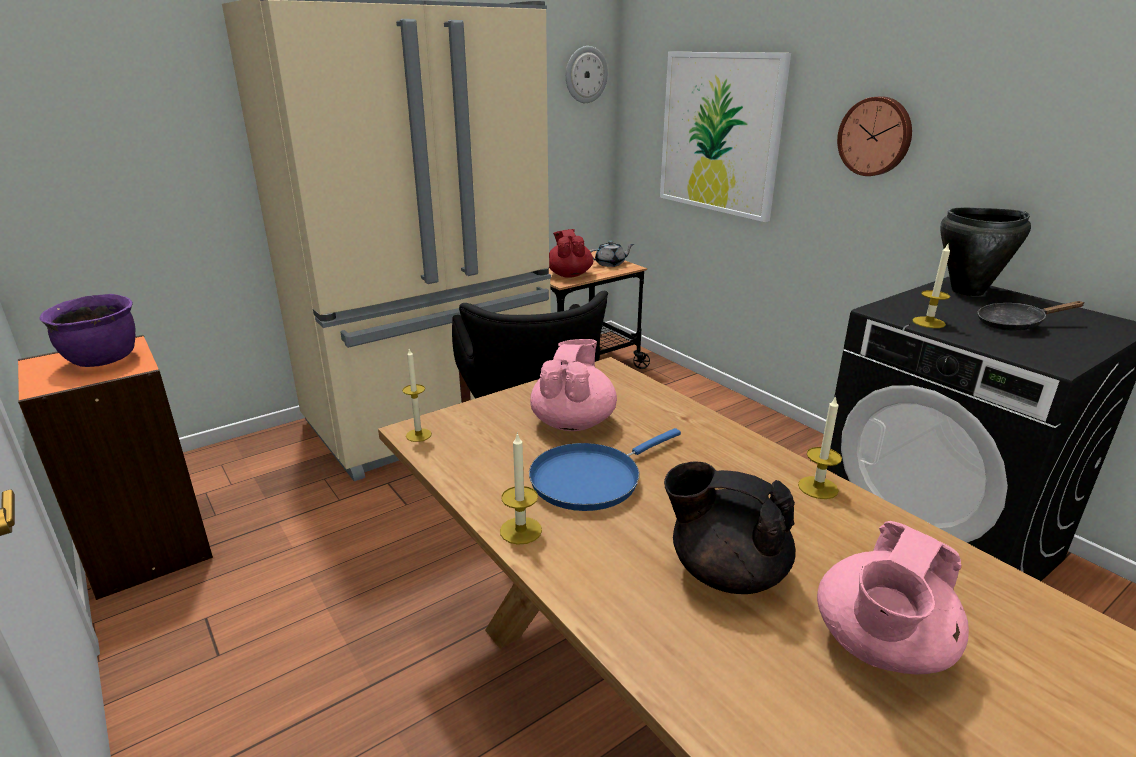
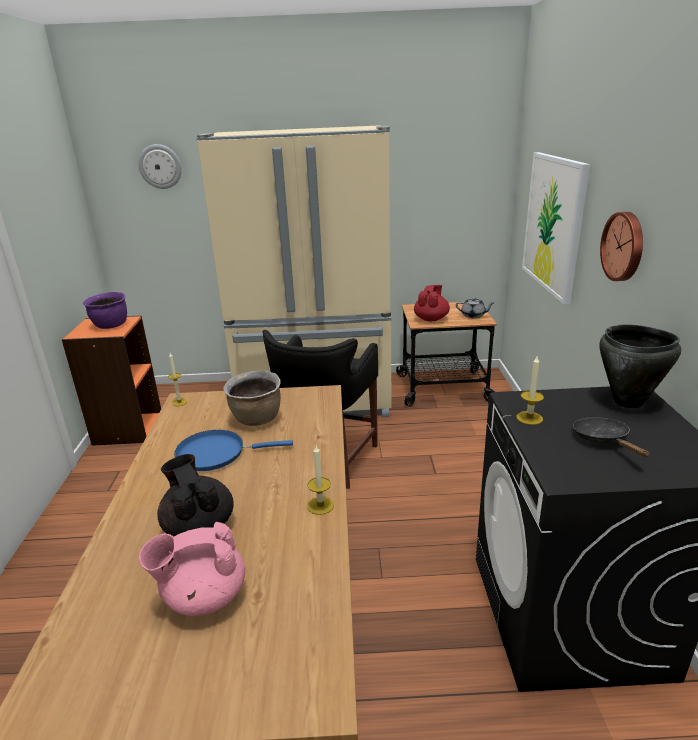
camera: 35 degrees right, 0 degrees up
candle [500,432,542,545] -> none
pink teapot [530,339,617,431] -> brown cooking pot [223,371,281,426]
wall clock [566,46,608,103] -> wall clock moved to [138,144,182,189]
black frying pan [978,301,1085,331] -> black frying pan turned 45 degrees clockwise [573,417,650,457]

